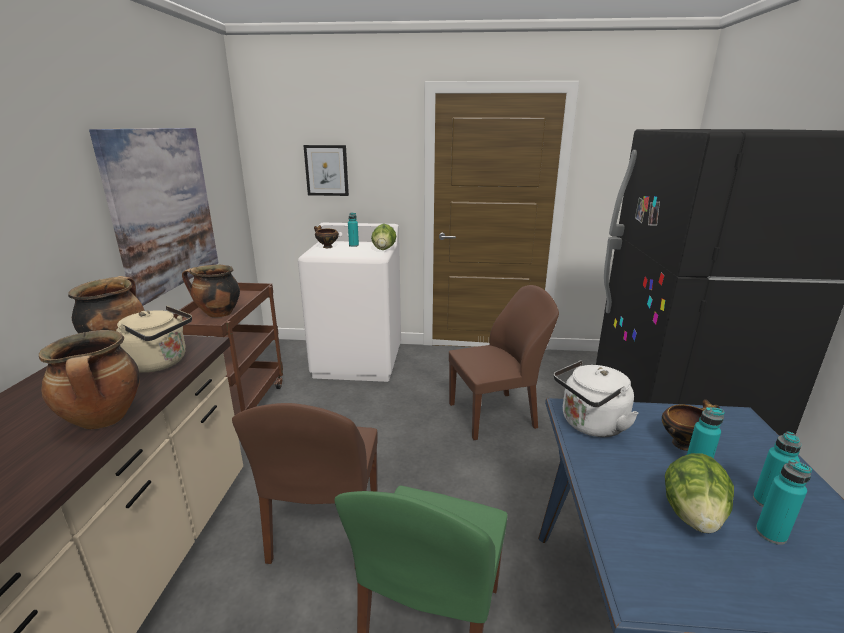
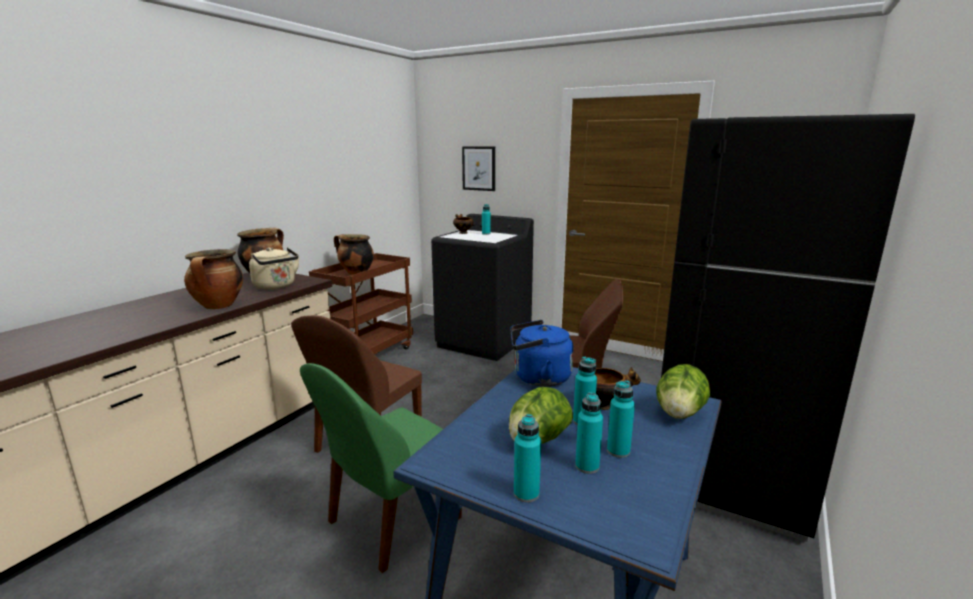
camera: 25 degrees right, 5 degrees down
picture [89,128,218,306] -> none
white washing machine [298,223,401,382] -> black washing machine [431,214,534,361]
lettuce [371,224,396,250] -> lettuce moved to [656,364,710,419]
white kettle [554,360,638,437] -> blue kettle [510,320,574,387]
none -> turquoise bottle [514,414,541,503]

